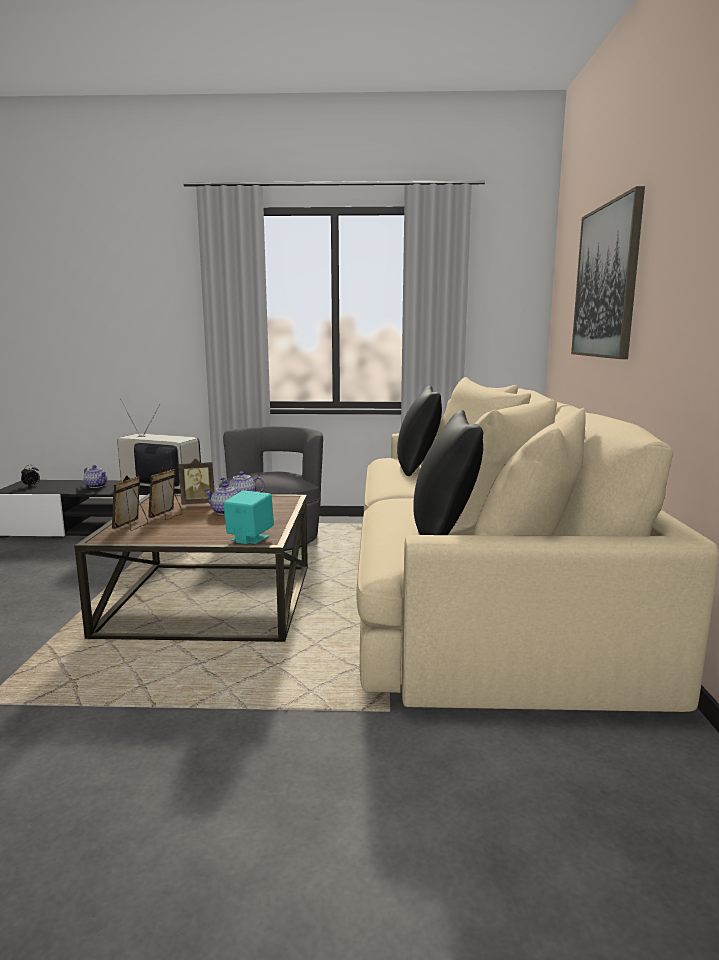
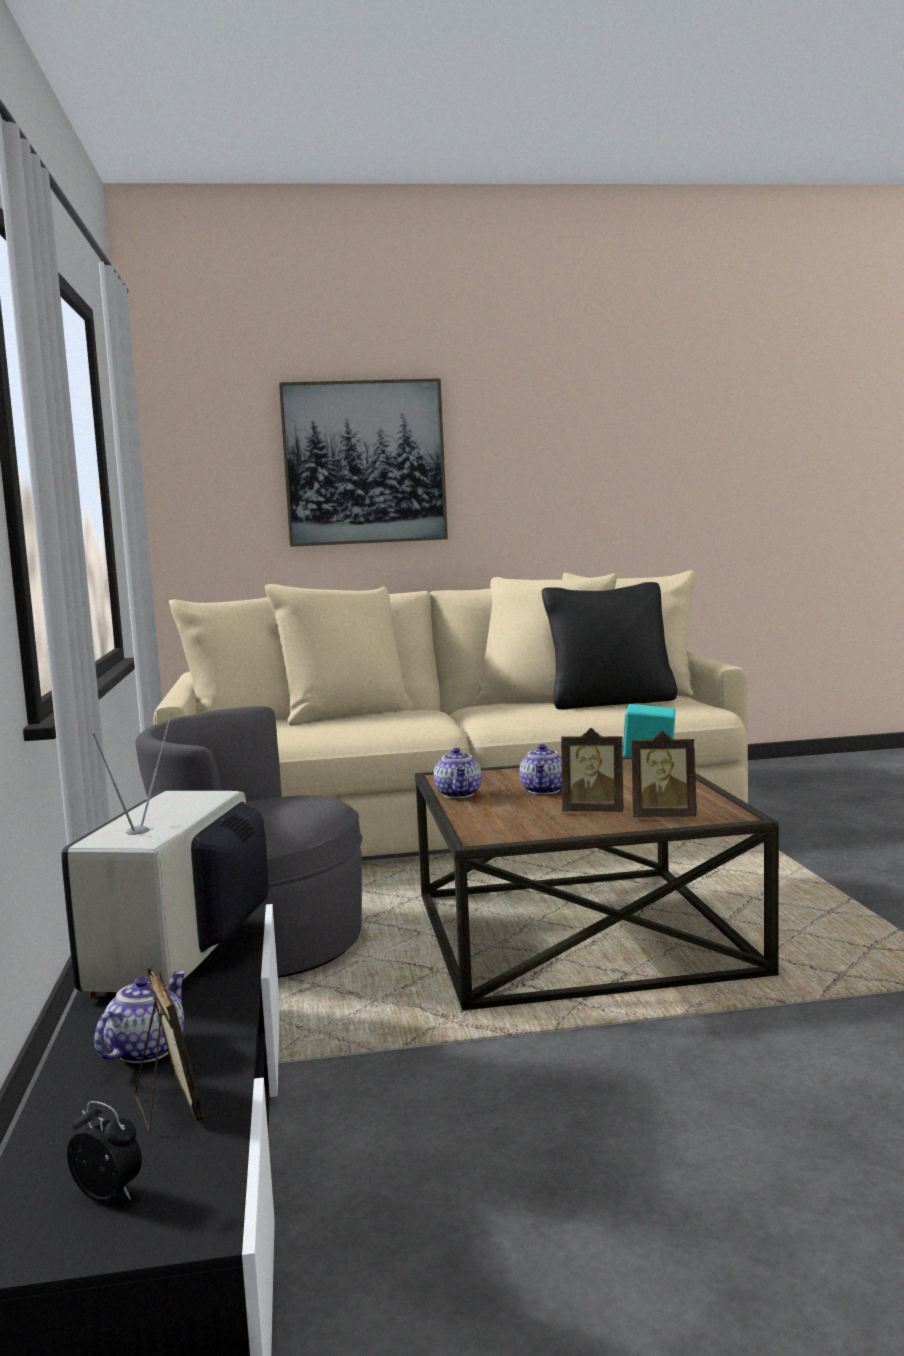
camera: 100 degrees left, 5 degrees down
picture frame [179,458,215,505] -> picture frame moved to [135,967,204,1132]
black pillow [397,386,442,476] -> none

